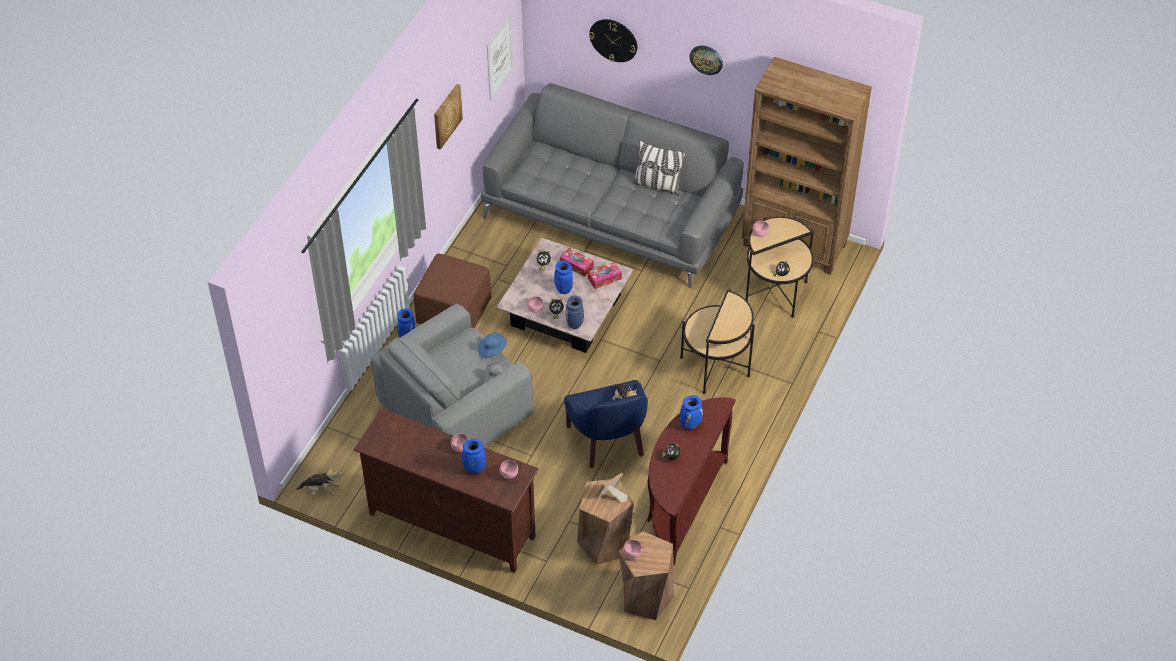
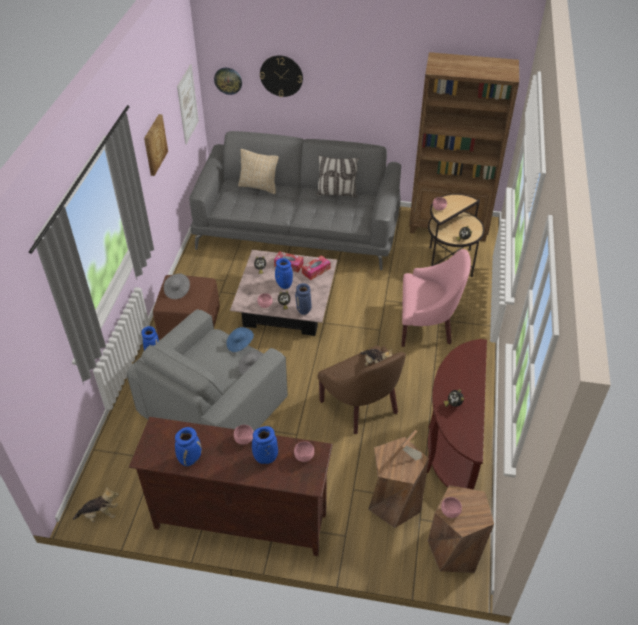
camera: 15 degrees left, 5 degrees down
blue armchair [564,380,648,468] -> brown armchair [318,345,406,434]
side table [680,289,755,394] -> pink armchair [401,249,471,347]
blue vase [680,395,703,430] -> blue vase moved to [175,427,202,466]
wall clock [689,46,723,75] -> wall clock moved to [214,68,242,95]
none -> grey hat [164,273,190,299]
none -> beige pillow [238,149,278,194]

